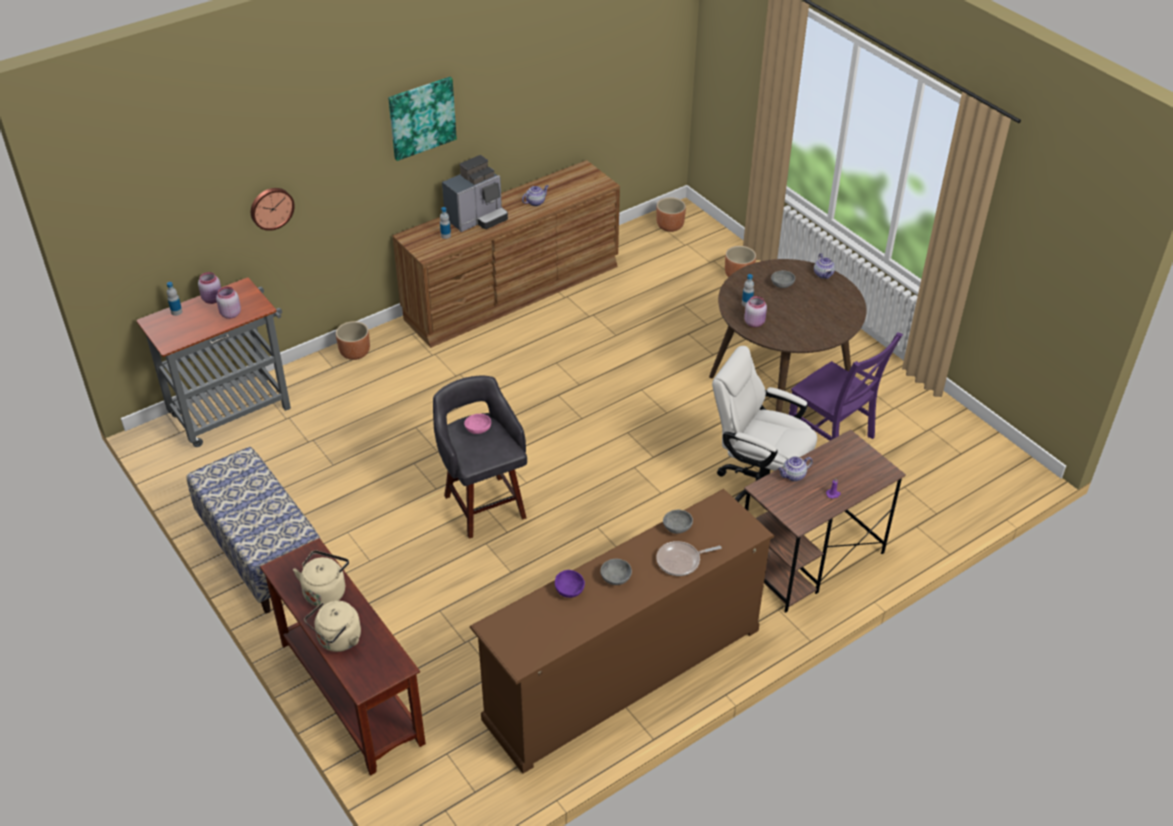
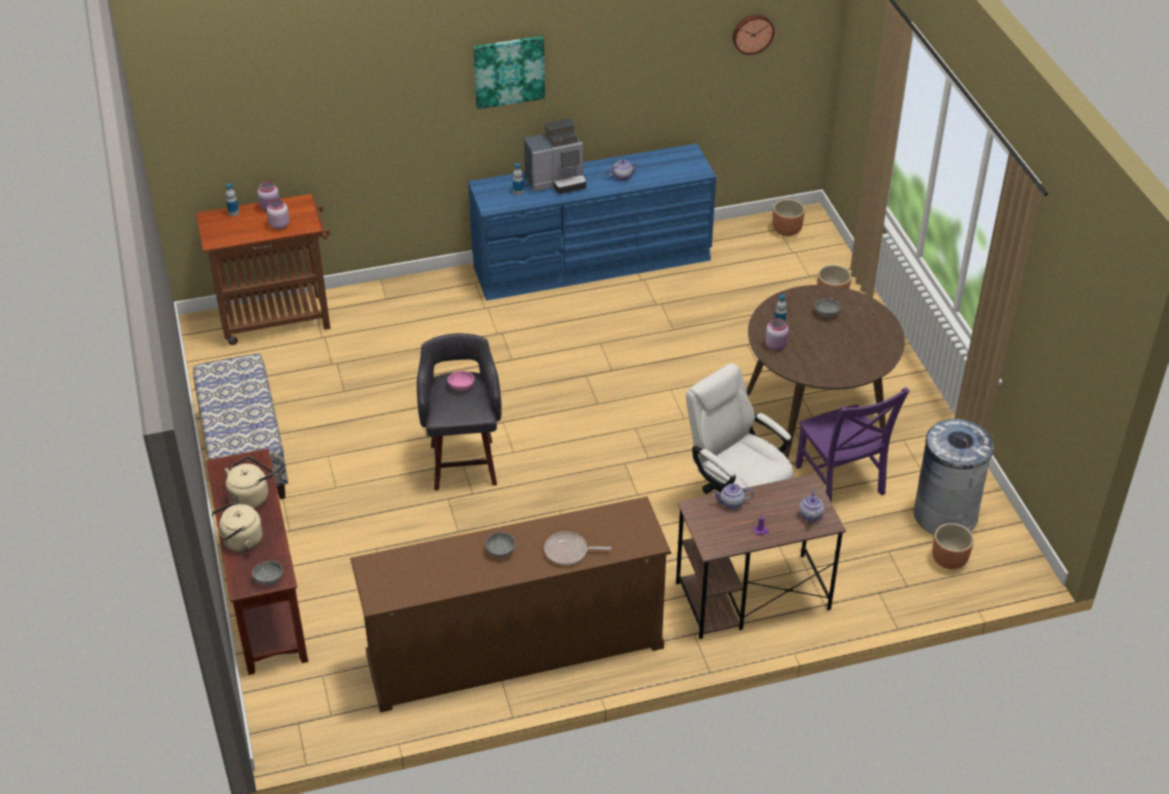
camera: 20 degrees right, 0 degrees up
grey cart [137,278,291,447] -> brown cart [196,194,330,345]
wall clock [251,188,295,231] -> wall clock moved to [733,15,774,55]
brown planter [336,321,370,360] -> brown planter moved to [932,523,974,569]
brown dresser [392,160,620,348] -> blue dresser [468,143,716,301]
purple bowl [555,570,585,598] -> none
grey bowl [663,510,693,534] -> grey bowl moved to [252,561,283,585]
teapot [814,253,835,279] -> teapot moved to [799,490,824,523]
none -> grey trash can [913,419,994,535]

